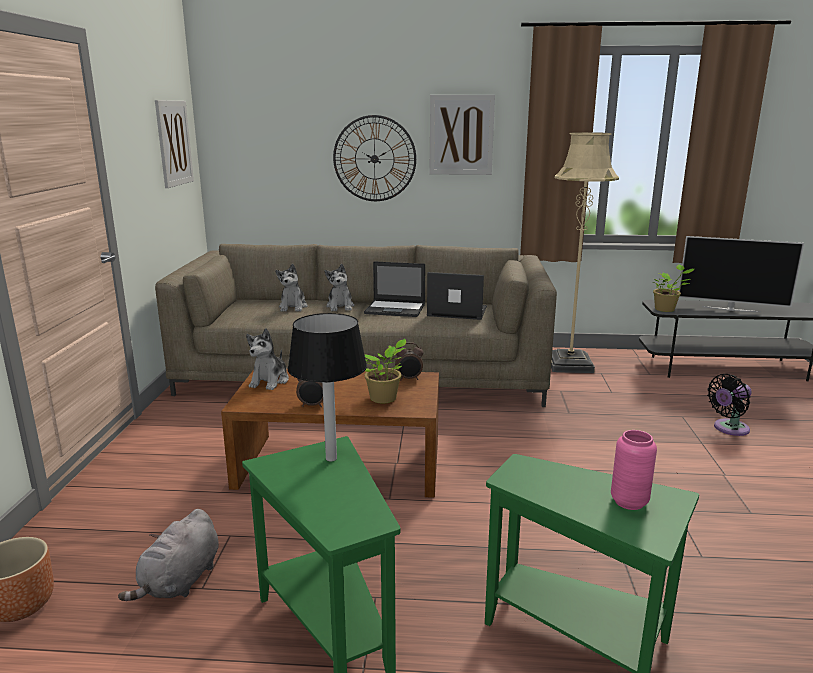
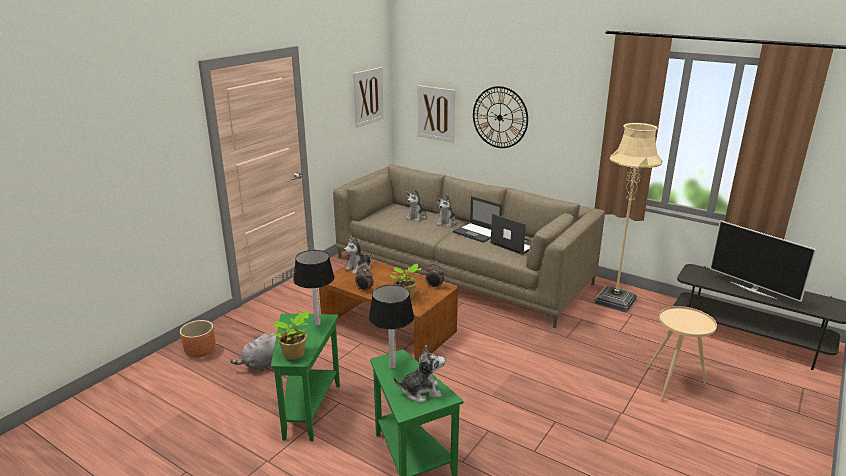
camera: 30 degrees right, 5 degrees up
picture [429,95,495,175] -> picture moved to [418,85,455,143]
pink vase [611,430,657,510] -> plush toy [394,345,445,402]
potted plant [651,265,694,312] -> potted plant moved to [273,311,310,360]
black fan [707,374,752,436] -> beige side table [647,306,717,402]
none -> table lamp [369,285,414,369]

